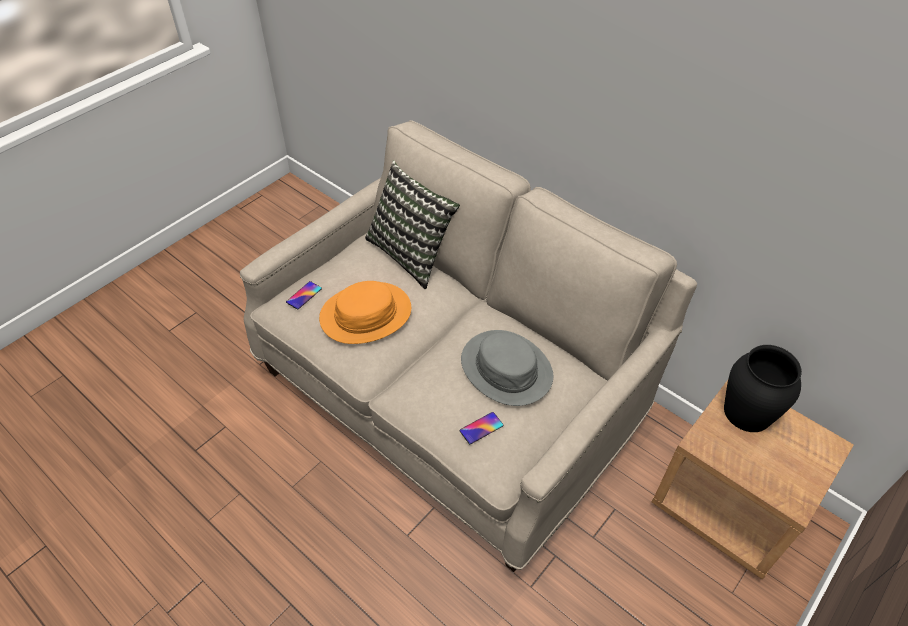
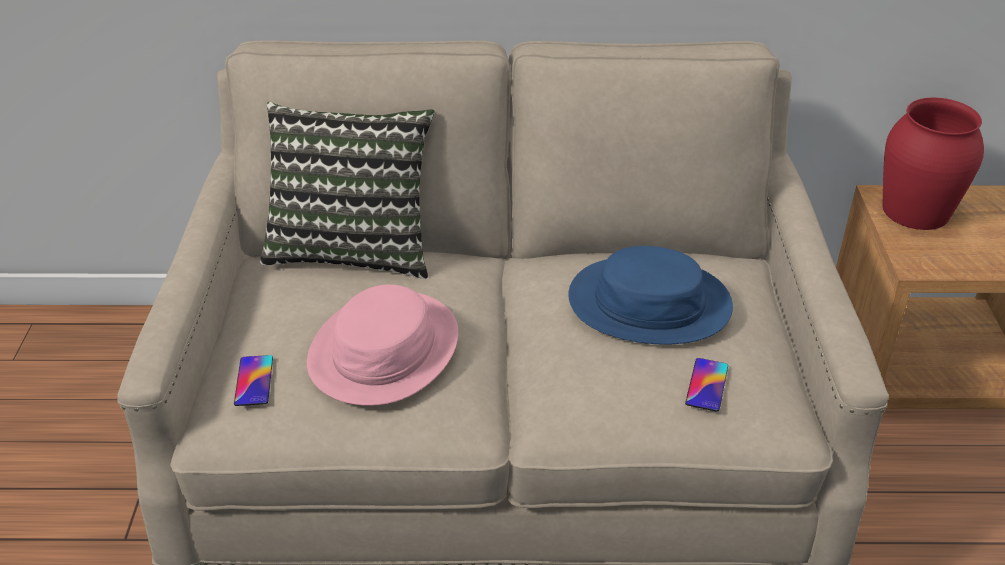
camera: 40 degrees left, 10 degrees down
orange hat [319,281,411,344] -> pink hat [307,284,458,406]
grey hat [461,330,553,406] -> blue hat [568,246,733,345]
black vase [724,345,802,432] -> red vase [882,98,984,230]

